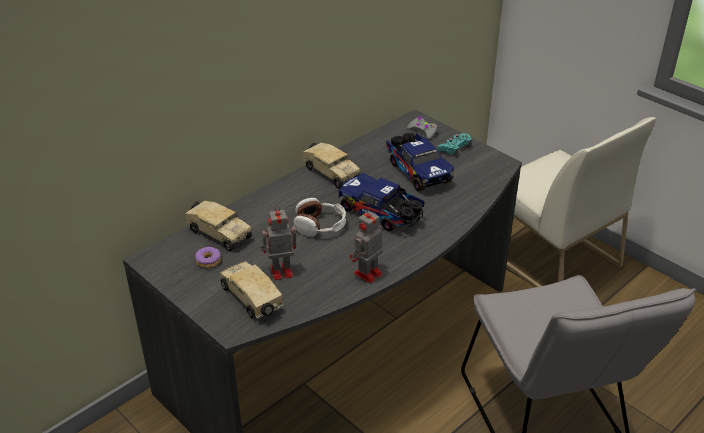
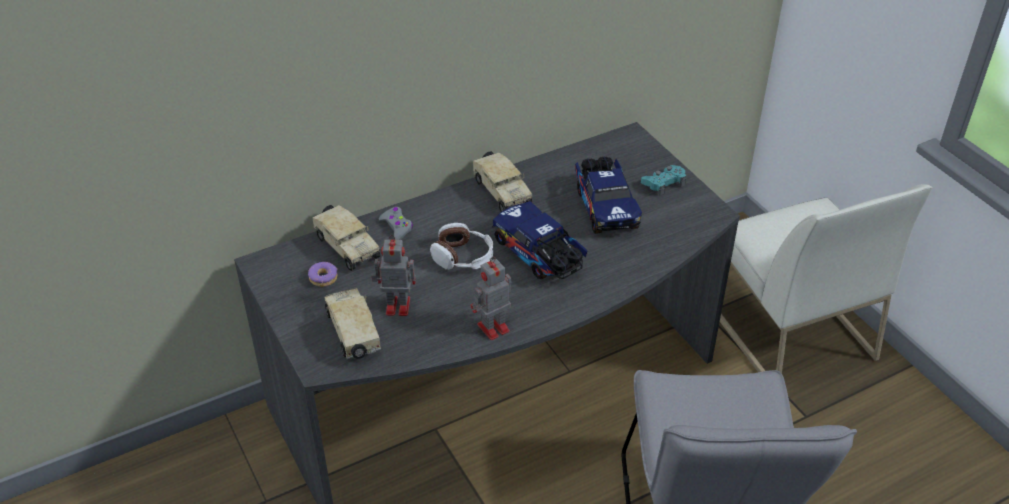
camera: 15 degrees right, 5 degrees up
grey game controller [407,117,437,139] -> grey game controller moved to [379,207,413,240]

